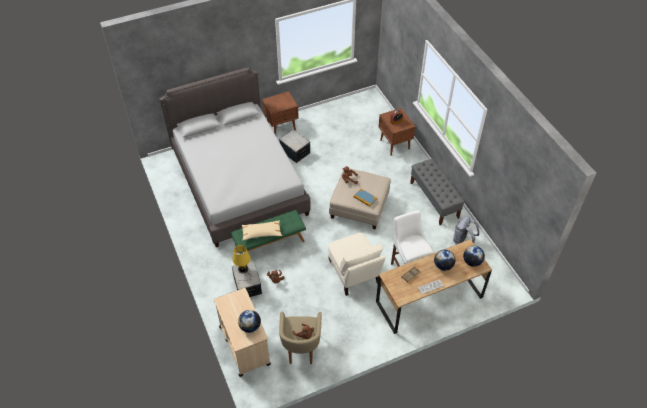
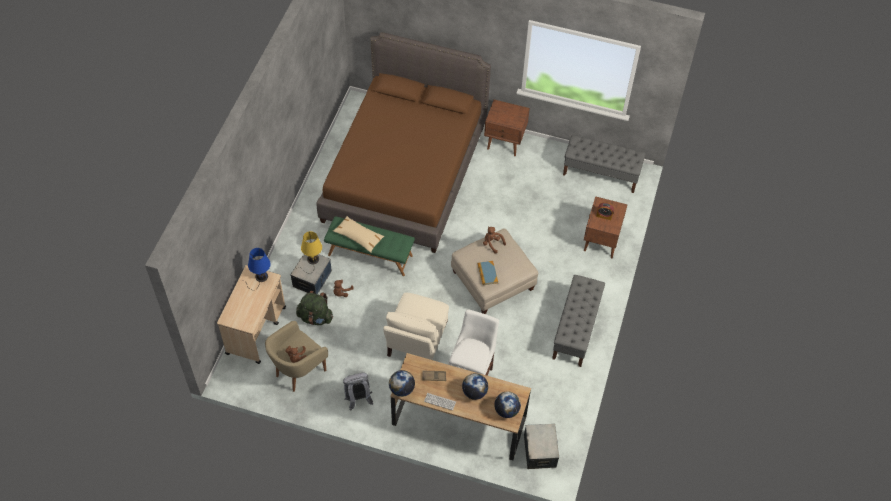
camera: 40 degrees right, 5 degrees up
grey bed [160,67,311,247] -> brown bed [317,32,491,253]
globe [238,310,261,333] -> globe moved to [389,370,415,397]
storage box [279,130,310,163] -> storage box moved to [524,424,559,469]
grey backpack [453,216,479,244] -> grey backpack moved to [343,373,374,411]
none -> blue table lamp [241,248,271,290]
none -> green backpack [296,291,333,325]
none -> grey bench [563,135,646,193]

